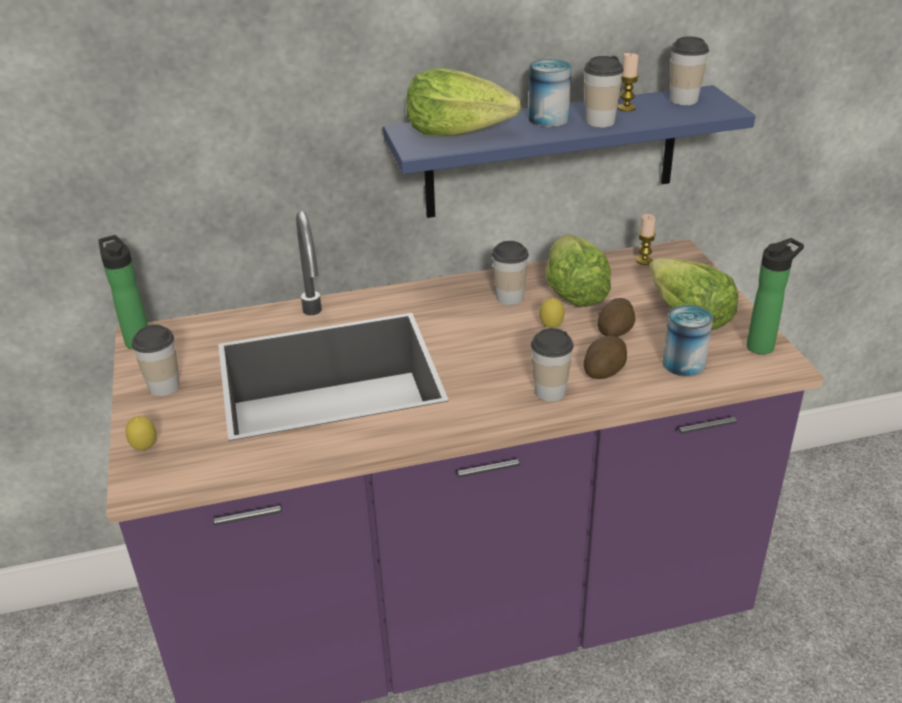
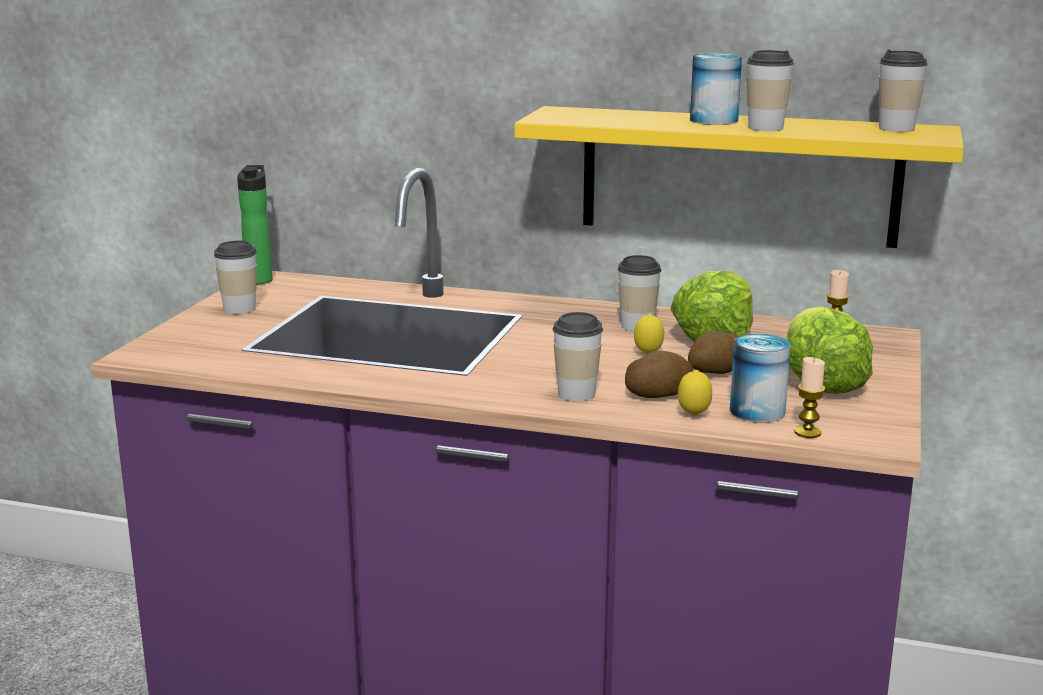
camera: 30 degrees right, 15 degrees down
lemon [126,416,157,450] -> lemon moved to [678,370,712,416]
blue shelf [383,85,755,218] -> yellow shelf [515,106,964,248]
lettuce [406,68,521,135] -> none
candle [617,53,639,112] -> candle moved to [794,357,825,438]
bottle [747,238,804,355] -> none

